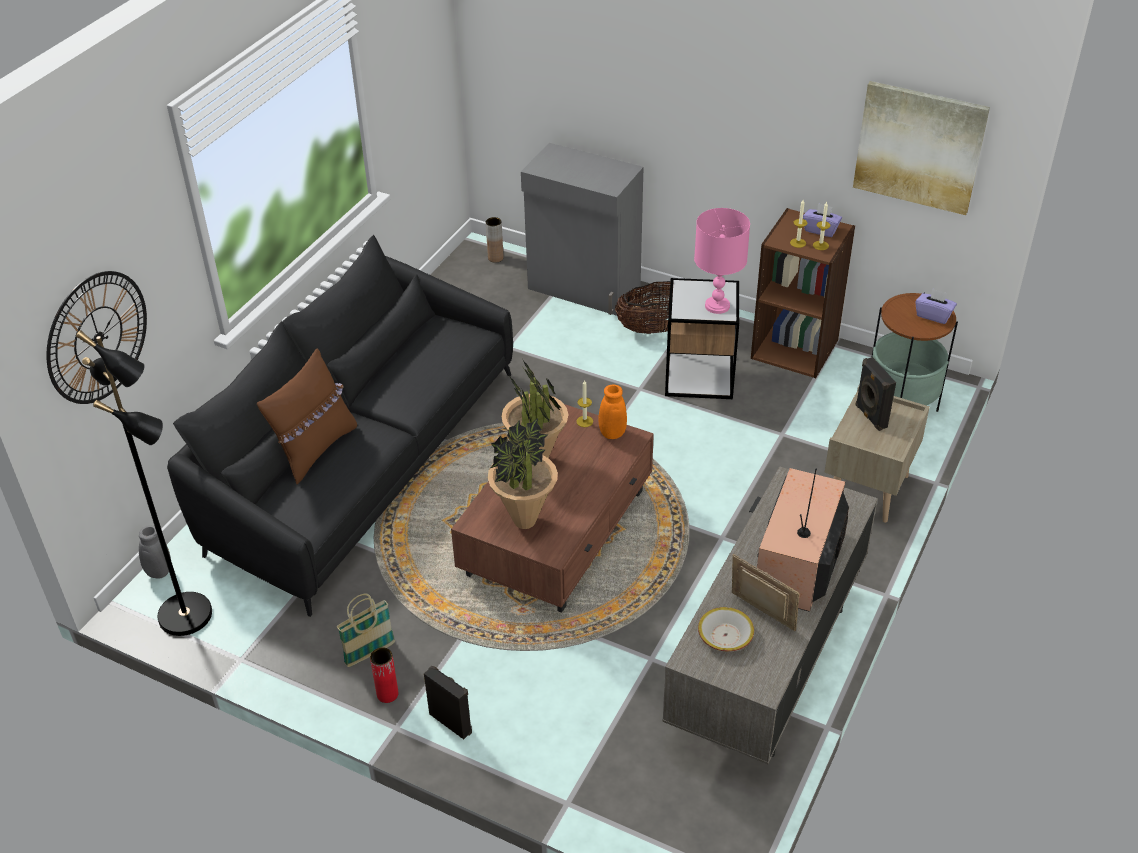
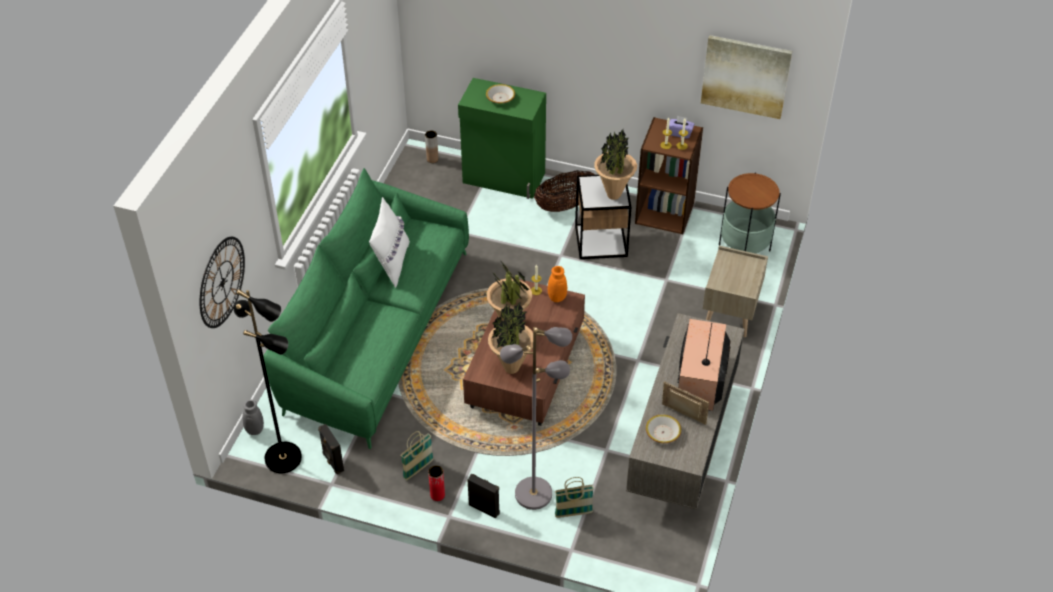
camera: 10 degrees left, 5 degrees up
black sofa [167,235,513,617] -> green sofa [263,168,469,449]
brown pillow [257,349,357,484] -> none
grey cabinet [521,143,643,316] -> green cabinet [458,78,546,199]
pink table lamp [694,208,750,314] -> potted plant [594,129,637,200]
black speaker [855,357,896,431] -> black speaker moved to [318,424,344,474]
purple tissue box [915,288,957,324] -> none
none -> white pillow [369,197,410,288]
none -> bowl [486,84,515,104]
none -> grey floor lamp [500,327,572,510]
none -> basket [555,477,594,518]

